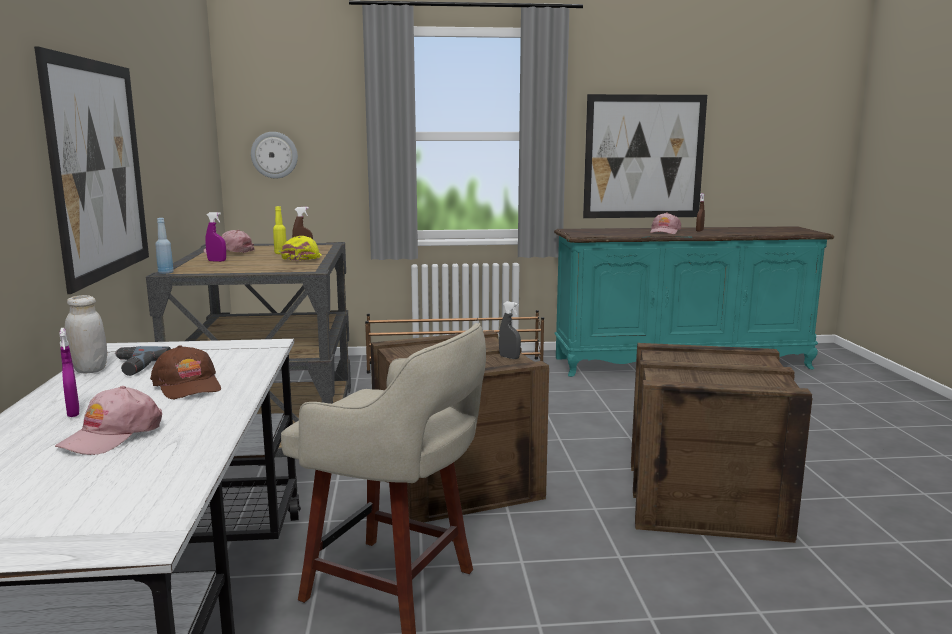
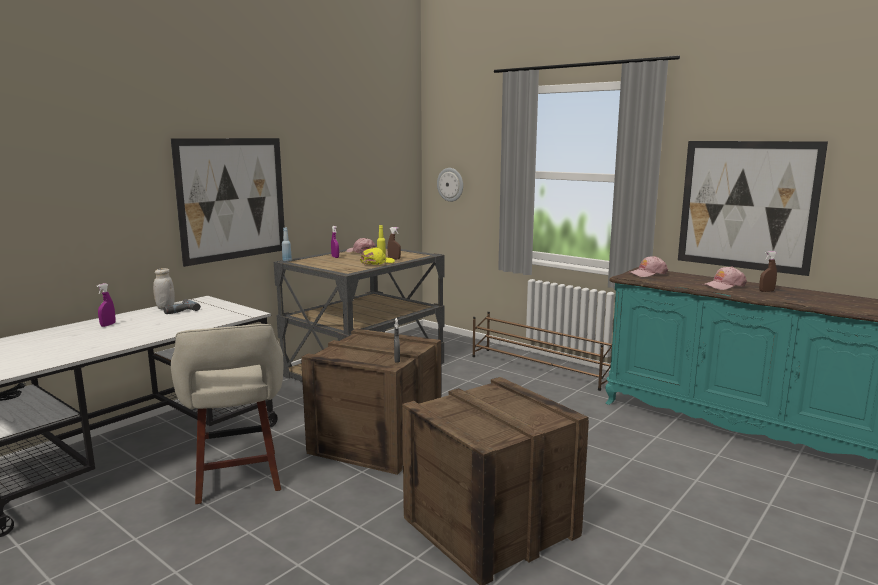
camera: 45 degrees right, 0 degrees up
pink cap [55,386,162,455] -> pink cap moved to [628,256,668,277]
brown cap [150,345,221,399] -> none

